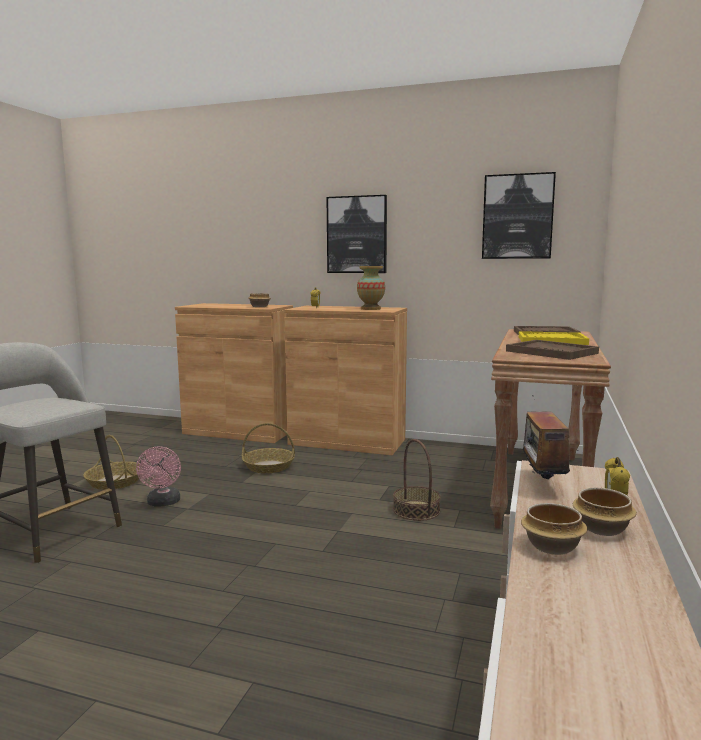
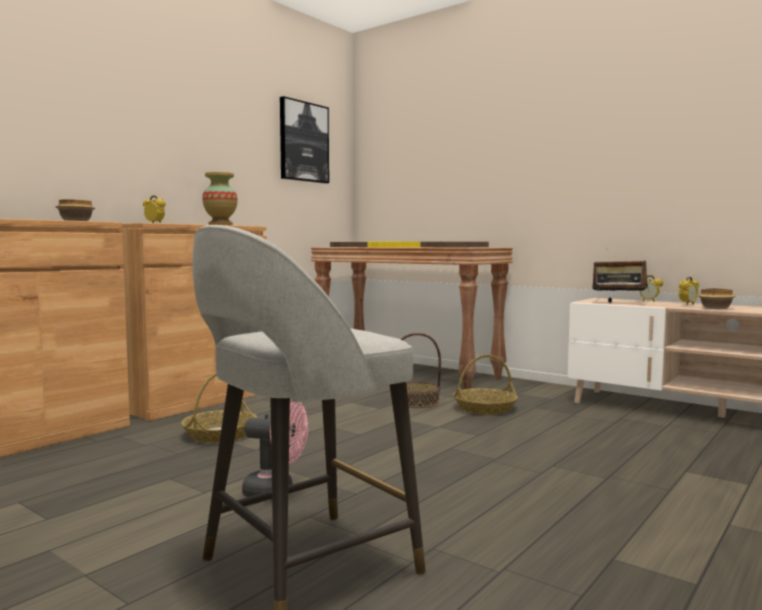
camera: 70 degrees left, 5 degrees down
basket [83,435,140,490] -> basket moved to [453,354,518,414]
picture [327,195,387,273] -> none
bowl [573,488,637,536] -> alarm clock [679,277,699,305]

